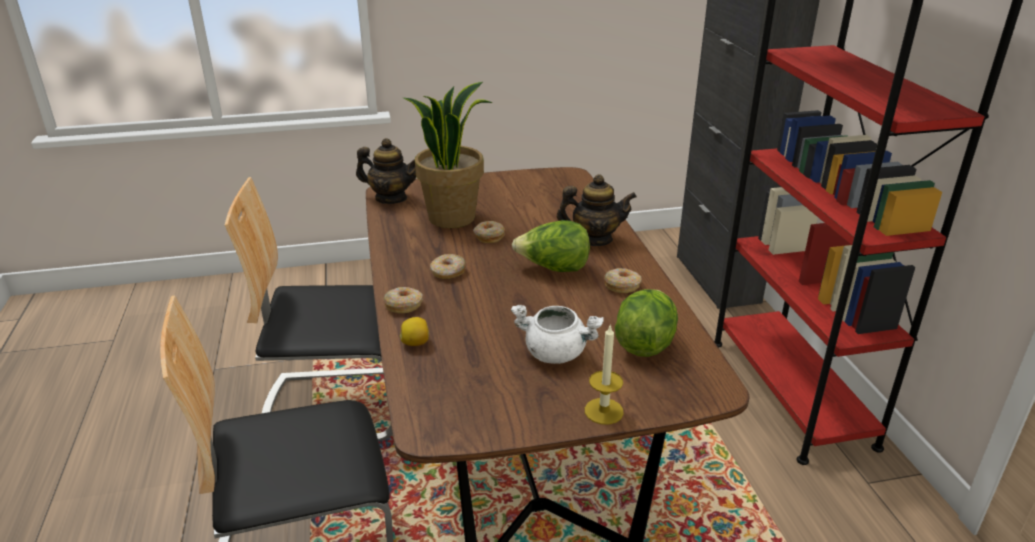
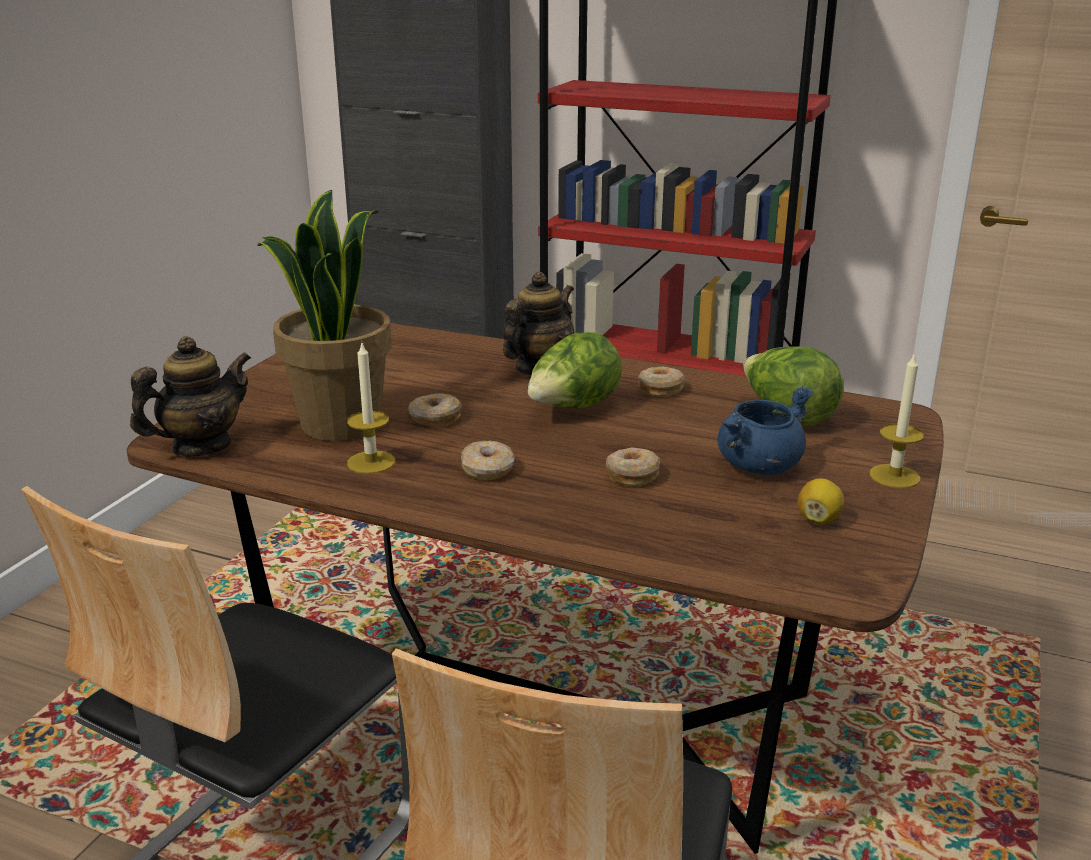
camera: 55 degrees left, 5 degrees down
donut [384,287,423,313] -> donut moved to [606,447,660,487]
lemon [400,317,429,346] -> lemon moved to [798,478,844,525]
white cooking pot [511,305,604,364] -> blue cooking pot [718,386,813,475]
none -> candle [347,343,395,474]

